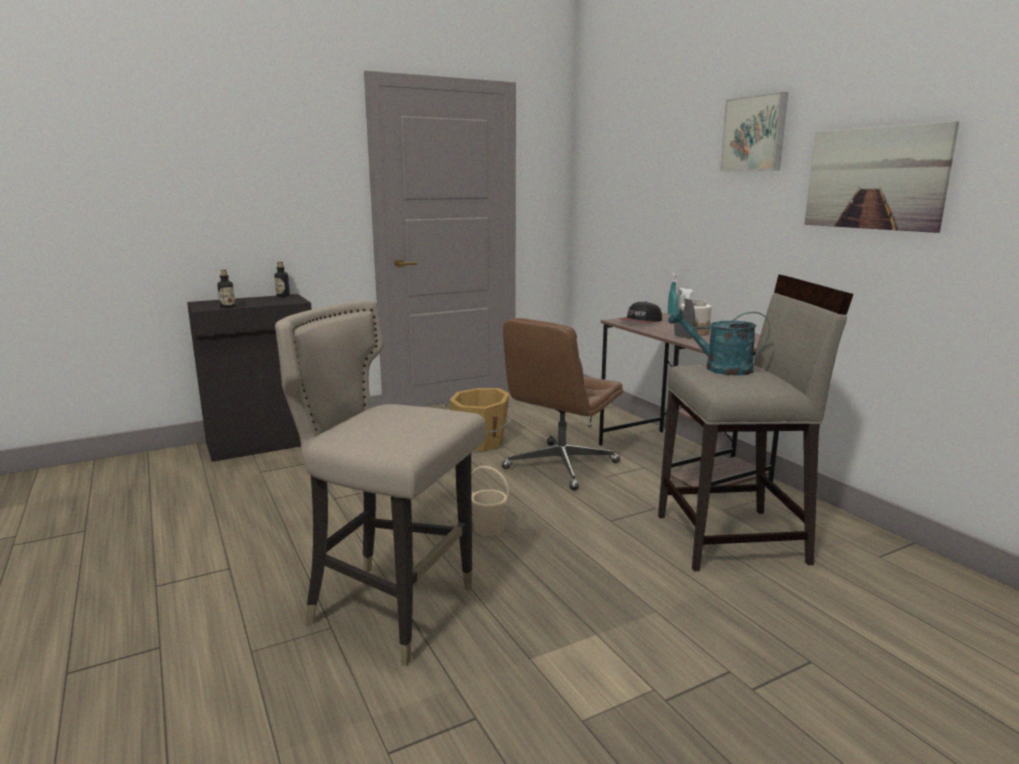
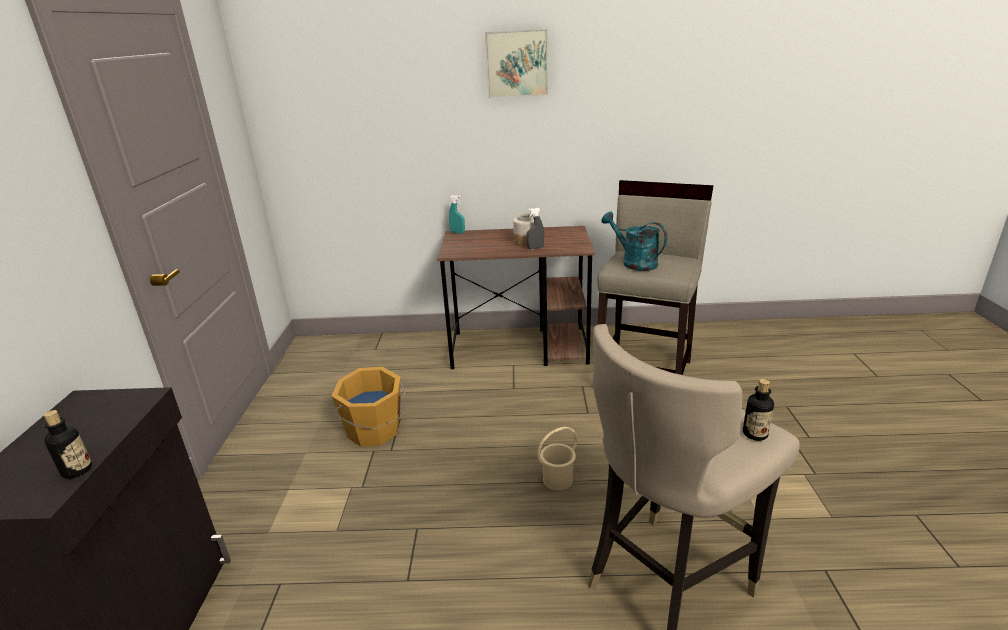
camera: 60 degrees left, 10 degrees up
bottle [275,262,290,297] -> bottle moved to [743,379,774,441]
brown office chair [502,318,623,490] -> none
cap [618,301,662,323] -> none
turquoise watering can [668,307,770,375] -> turquoise watering can turned 90 degrees clockwise [601,212,667,271]
picture [804,121,959,233] -> none

